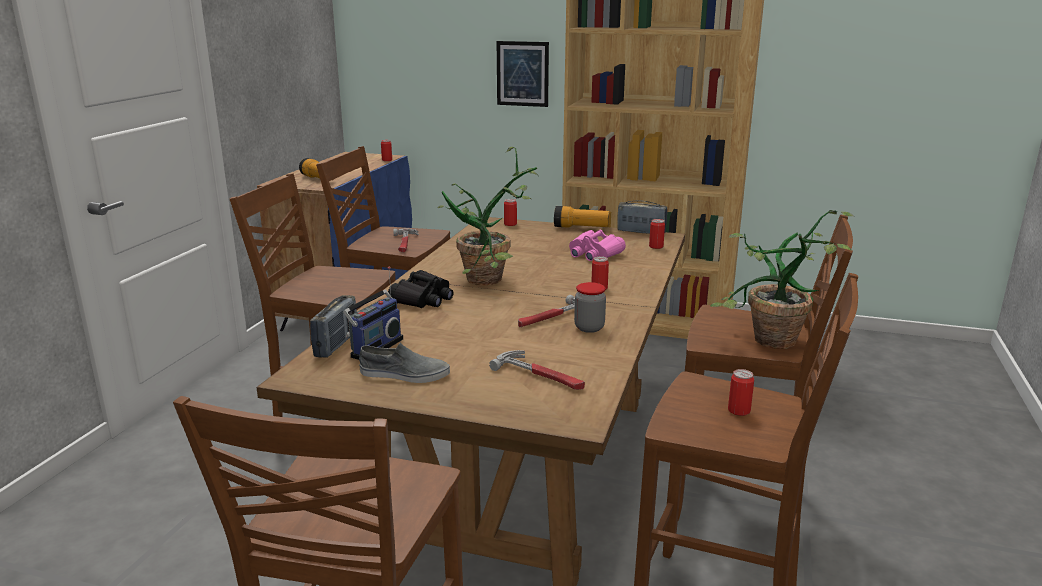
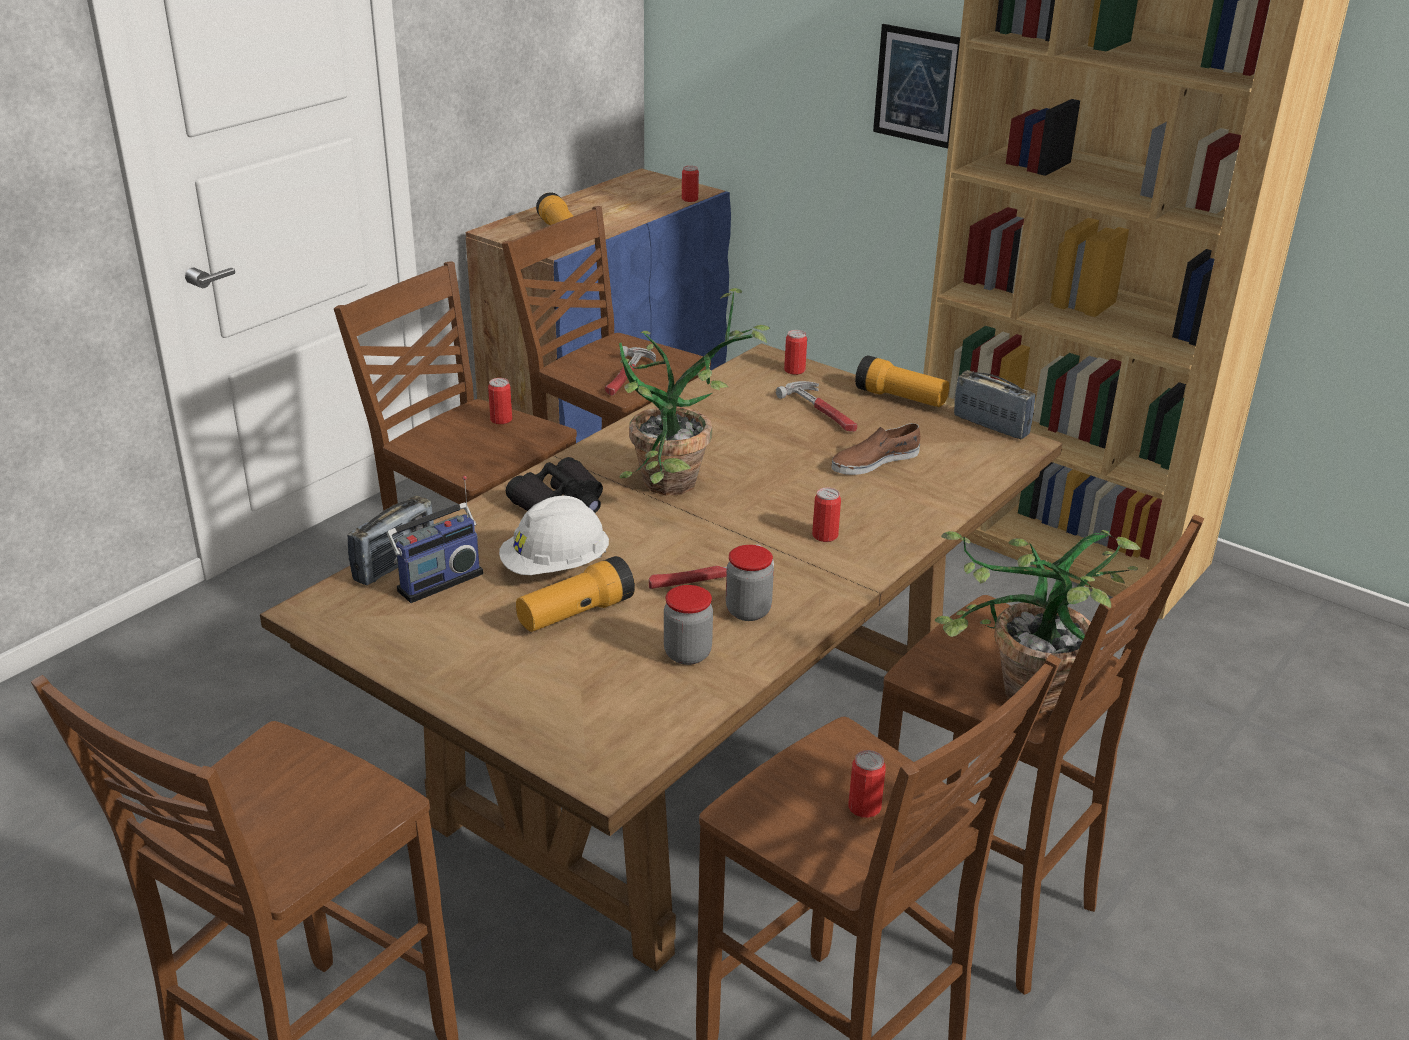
camera: 20 degrees right, 10 degrees up
grey shoe [359,343,450,383] -> none
hammer [489,350,585,390] -> hammer moved to [776,381,857,432]
pink binoculars [569,230,626,261] -> brown shoe [831,423,921,475]
can [649,219,665,249] -> can moved to [488,378,512,424]
none -> white hard hat [499,495,609,575]
none -> flashlight [516,556,635,632]
none -> jar [664,585,713,665]

